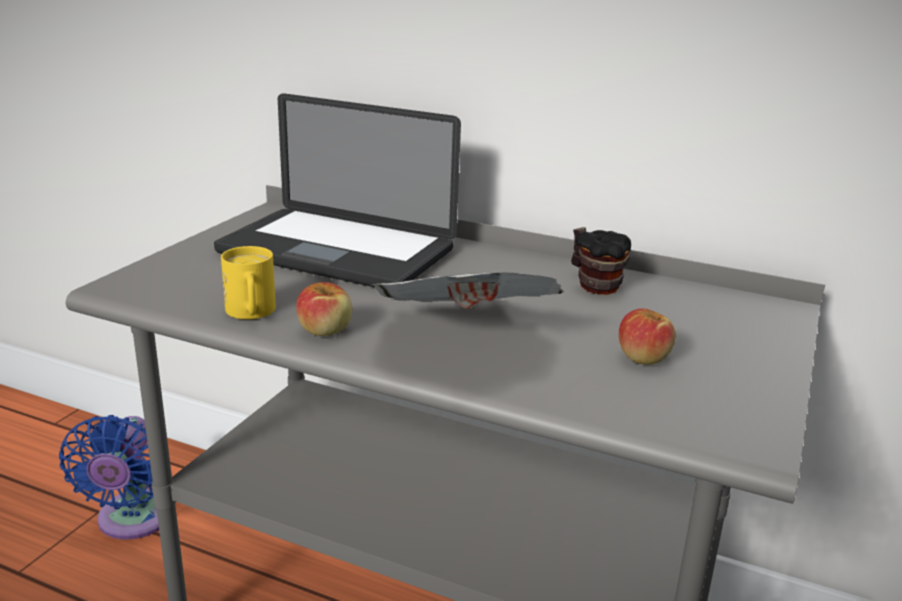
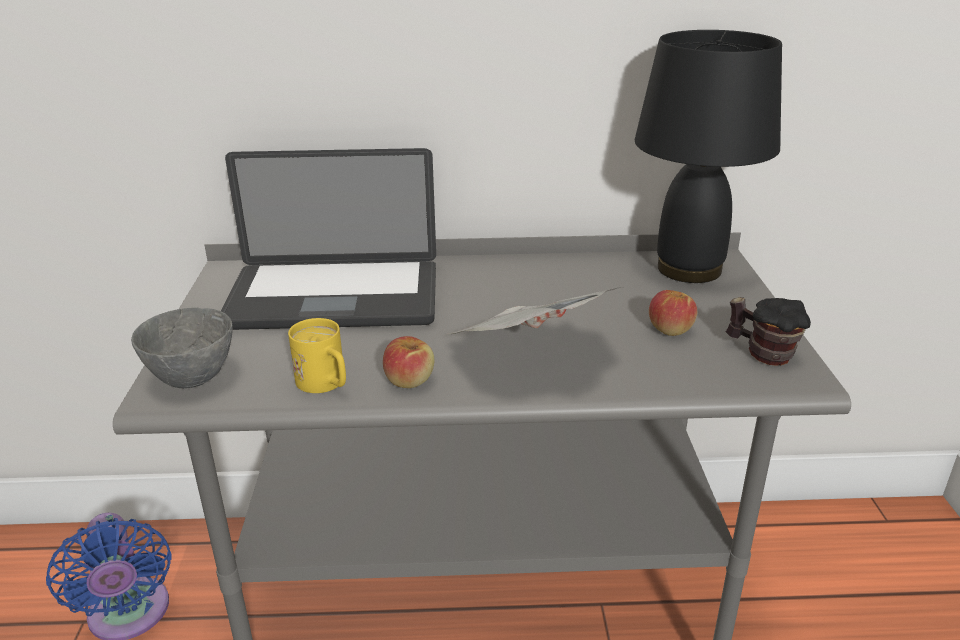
camera: 25 degrees left, 5 degrees up
mug [571,227,631,295] -> mug moved to [726,297,811,366]
none -> grey bowl [131,308,233,388]
none -> black table lamp [635,30,782,283]

